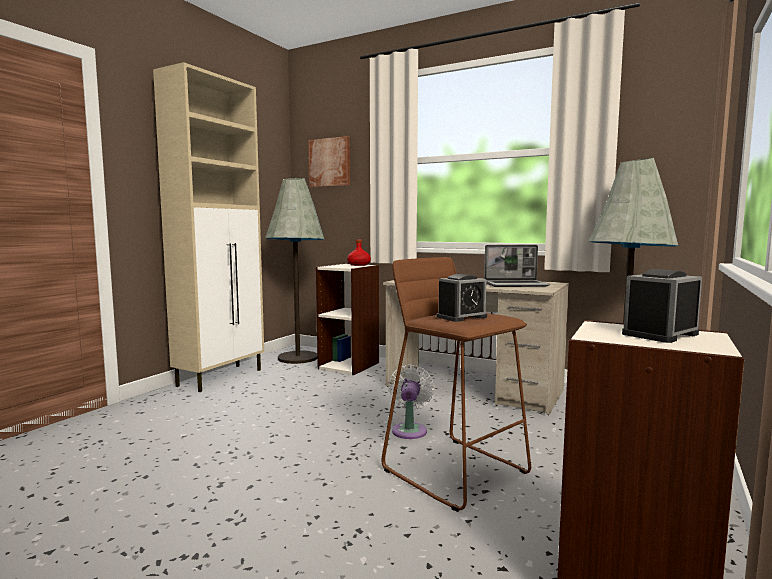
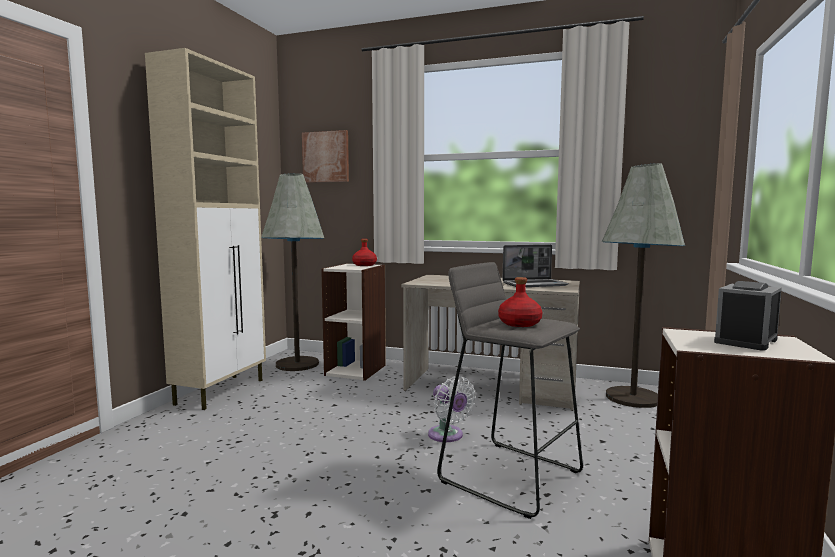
camera: 10 degrees left, 0 degrees up
brown stool [382,257,531,512] -> grey stool [437,262,583,519]
white fan [388,365,434,439] -> white fan turned 150 degrees clockwise [428,376,476,442]
alarm clock [437,274,487,322] -> red bottle [498,277,542,327]

